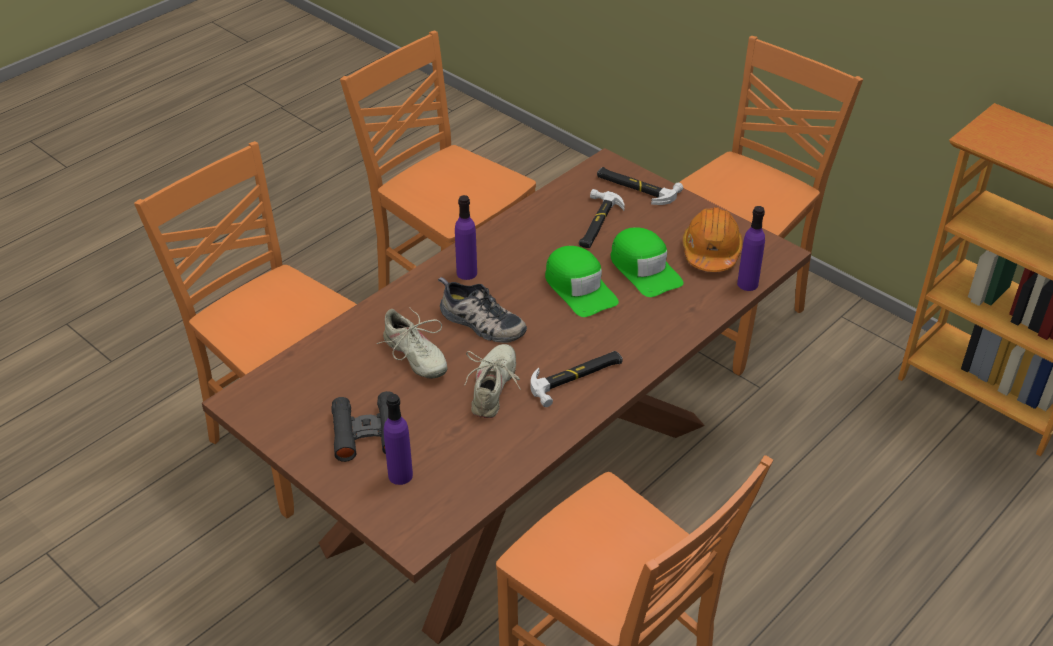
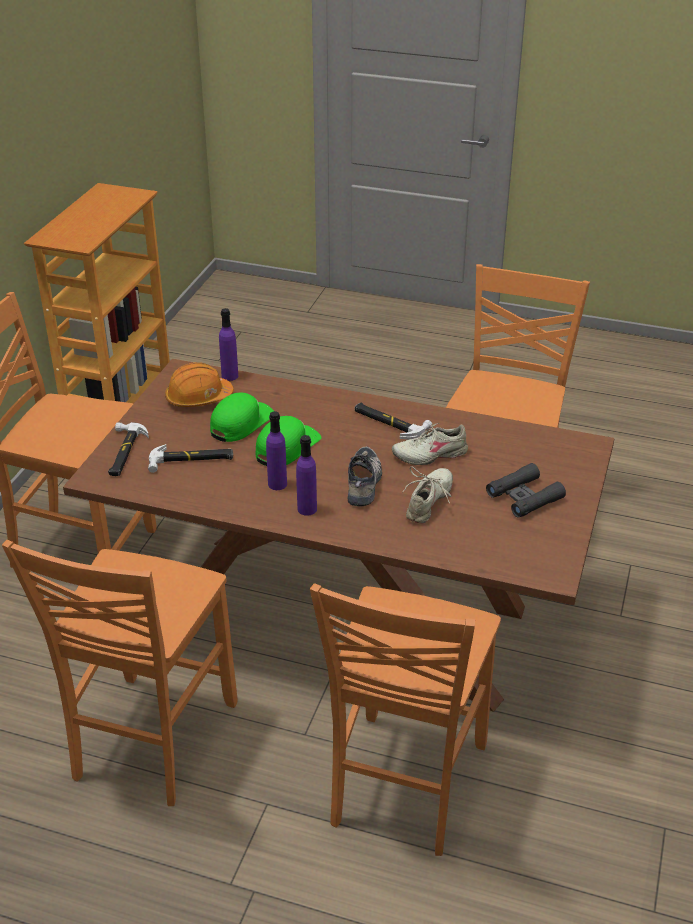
camera: 115 degrees left, 5 degrees down
purple bottle [384,394,413,485] -> purple bottle moved to [266,411,287,490]

